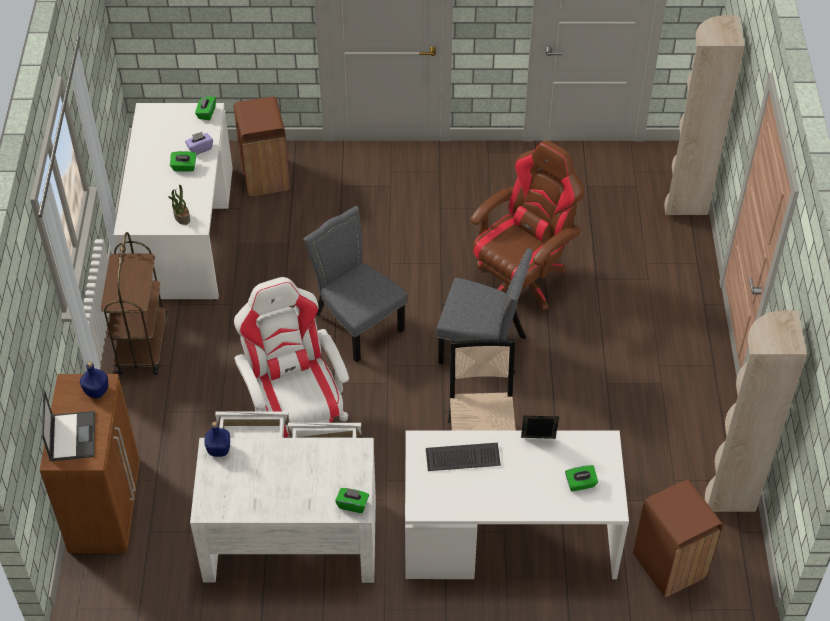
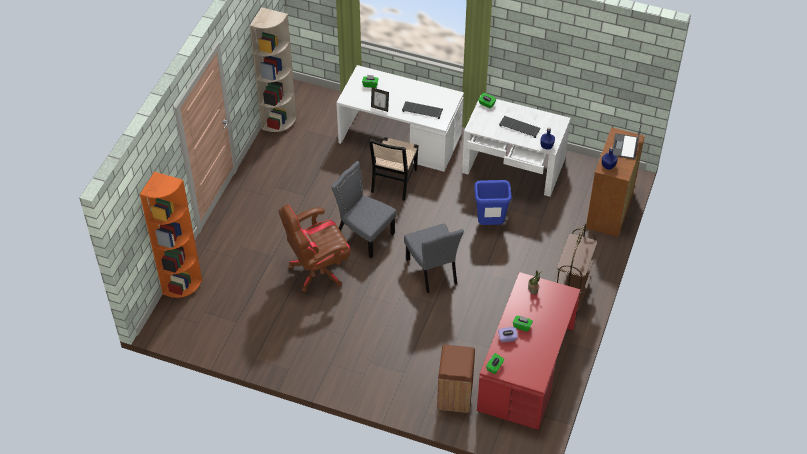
camera: 160 degrees left, 0 degrees up
white desk [114,103,233,300] -> red desk [477,272,581,430]
white office chair [234,277,349,437] -> blue trash can [474,180,512,225]
brown trash can [633,479,723,598] -> none
beige bookcase [664,15,745,215] -> orange bookcase [140,172,202,298]
none -> keyboard [499,116,541,138]

